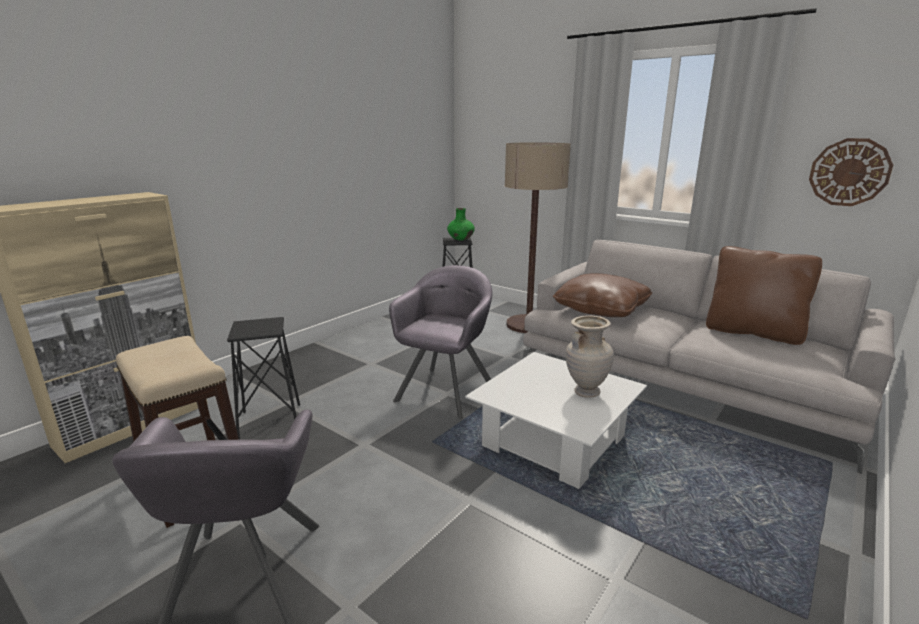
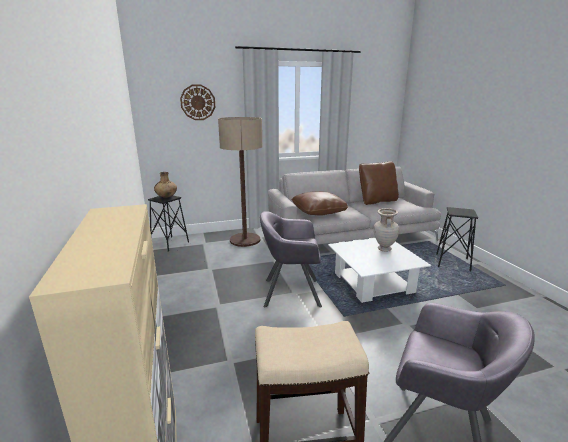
camera: 55 degrees left, 0 degrees up
black stool [227,317,300,440] -> black stool moved to [436,207,478,271]
grey armchair [389,265,492,419] -> grey armchair turned 60 degrees counterclockwise [260,211,322,308]
green vase [447,208,475,240] -> brown vase [154,172,177,198]
wall clock [809,138,893,206] -> wall clock moved to [180,85,215,120]

